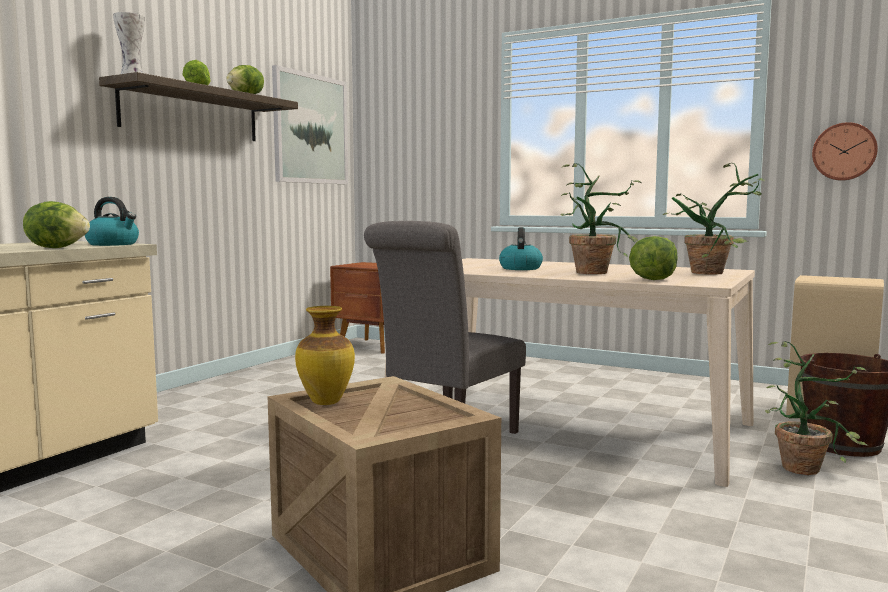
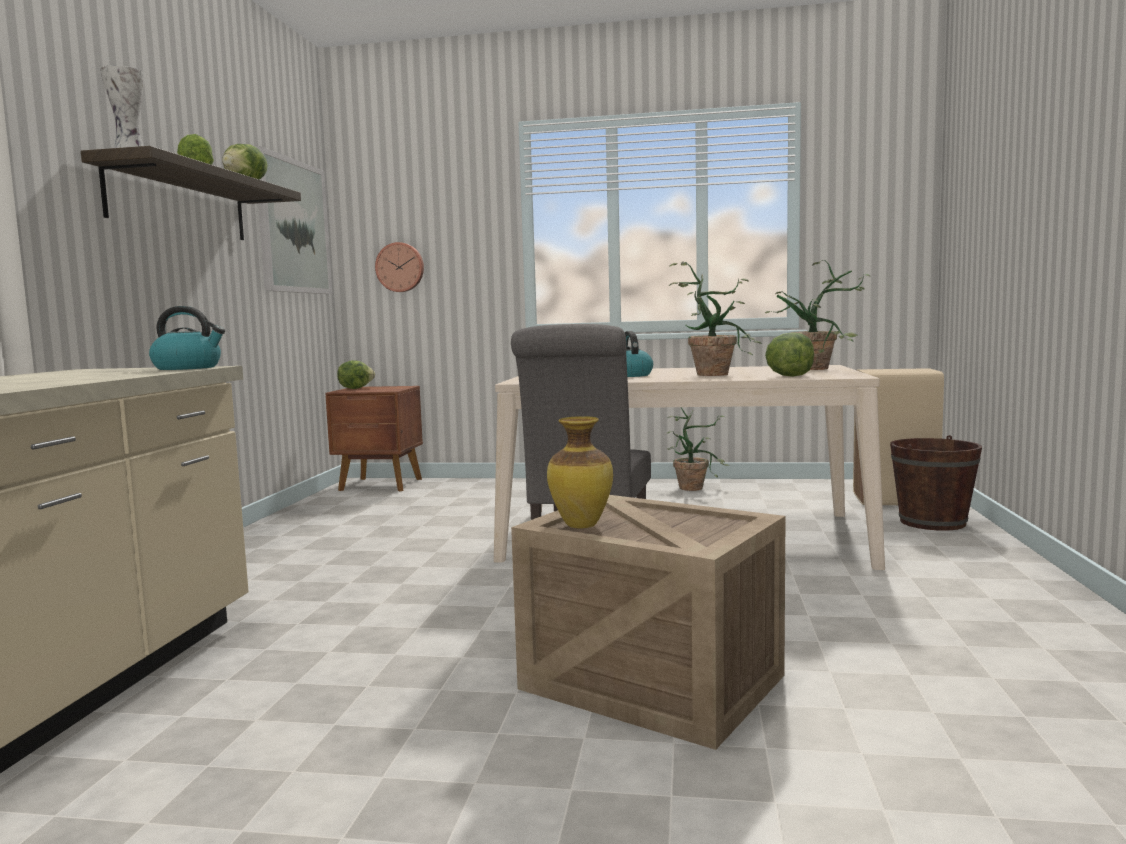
camera: 20 degrees left, 0 degrees up
lettuce [23,201,90,248] -> lettuce moved to [337,360,375,389]
potted plant [765,341,868,475] -> potted plant moved to [667,407,730,491]
wall clock [812,122,878,181] -> wall clock moved to [375,242,424,292]

